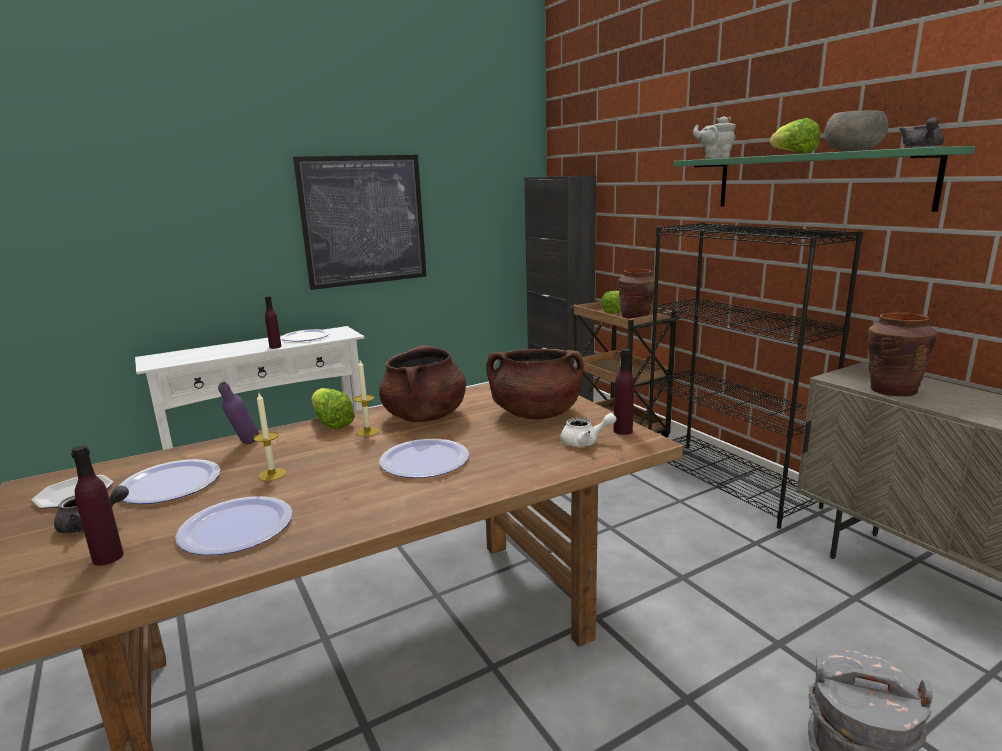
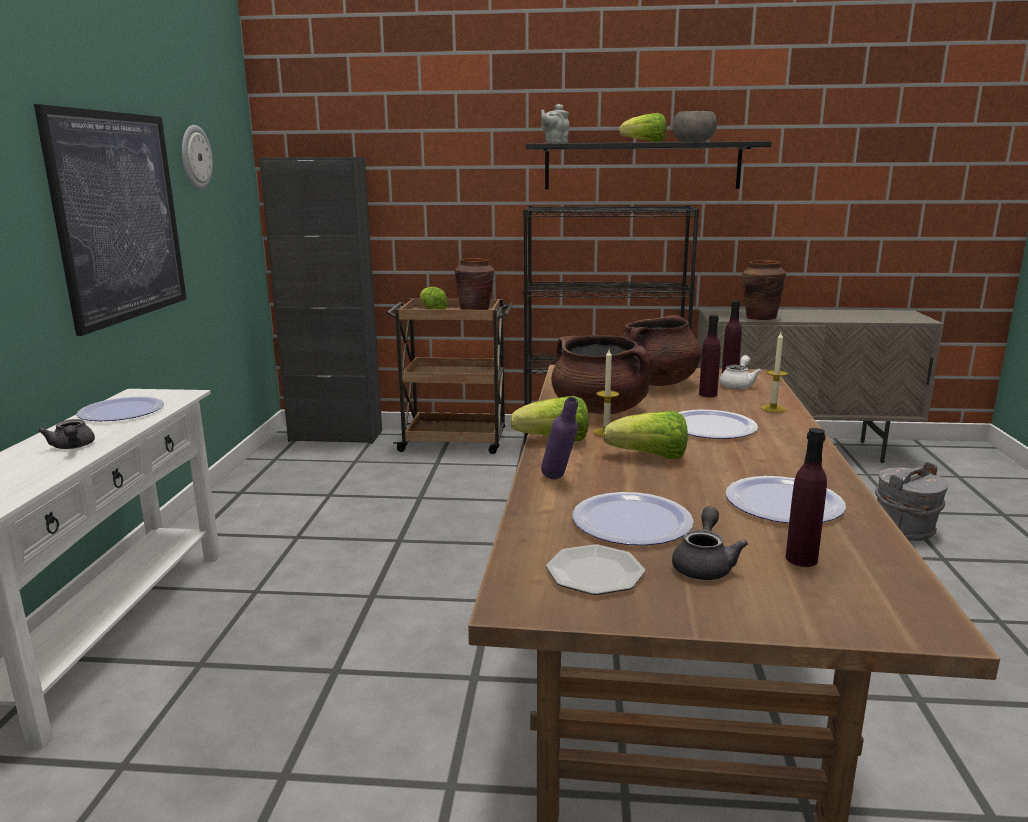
camera: 55 degrees left, 0 degrees up
candle [254,393,286,481] -> candle moved to [761,332,788,413]
purple bottle [265,296,282,349] -> purple bottle moved to [699,315,721,397]
green shelf [673,146,975,212] -> black shelf [526,141,771,190]
grey teapot [899,117,944,148] -> grey teapot moved to [38,419,95,449]
none -> wall clock [182,125,213,190]
none -> lettuce [603,411,688,459]

